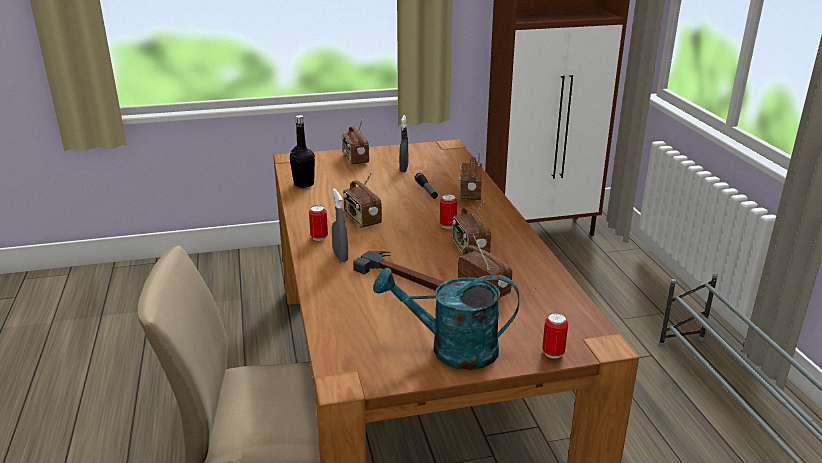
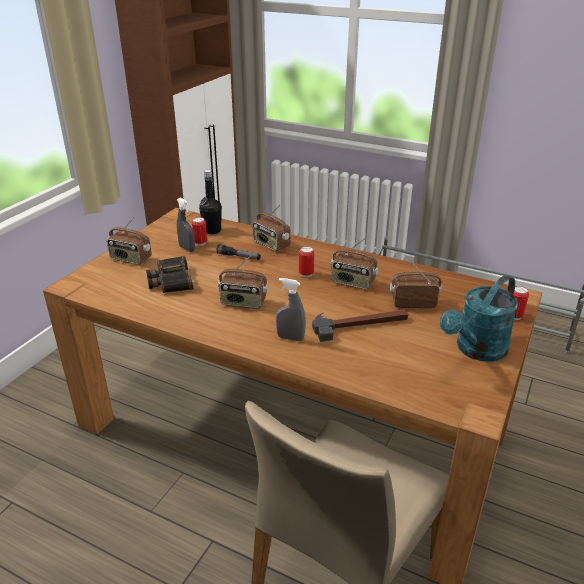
camera: 50 degrees left, 5 degrees up
black bottle [290,115,315,188] -> black bottle moved to [199,170,222,234]
can [309,205,328,241] -> can moved to [192,217,207,246]
none -> binoculars [146,256,194,293]

